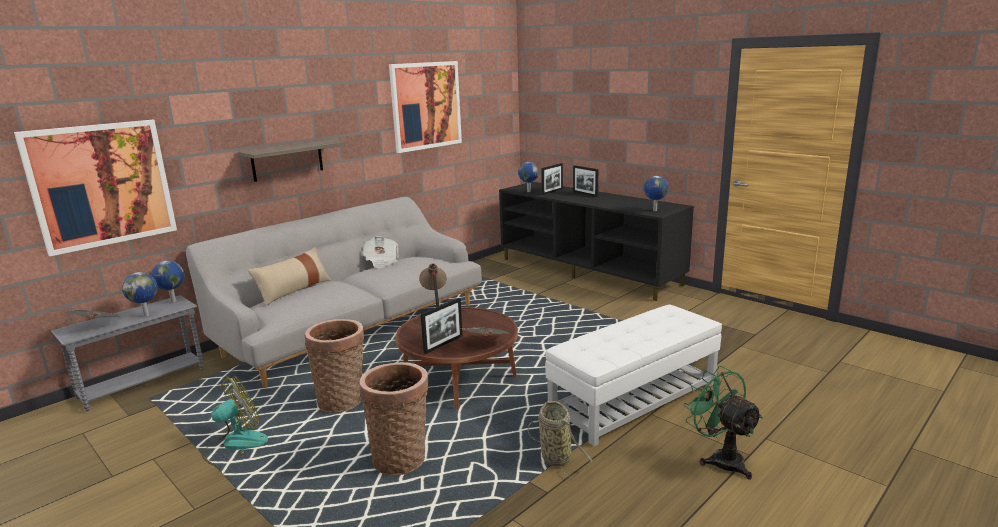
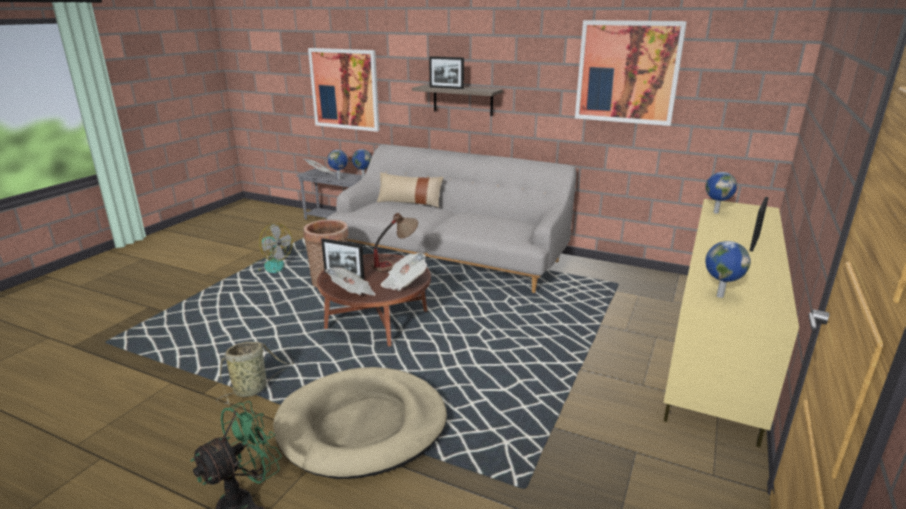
camera: 70 degrees right, 5 degrees up
basket [359,362,429,476] -> none
newspaper [362,236,398,268] -> newspaper moved to [381,253,427,291]
black tv stand [499,182,694,301] -> beige tv stand [664,199,799,447]
picture frame [541,163,563,195] -> picture frame moved to [429,56,464,89]
white ottoman [545,304,722,446] -> beige dog bed [273,367,447,479]

